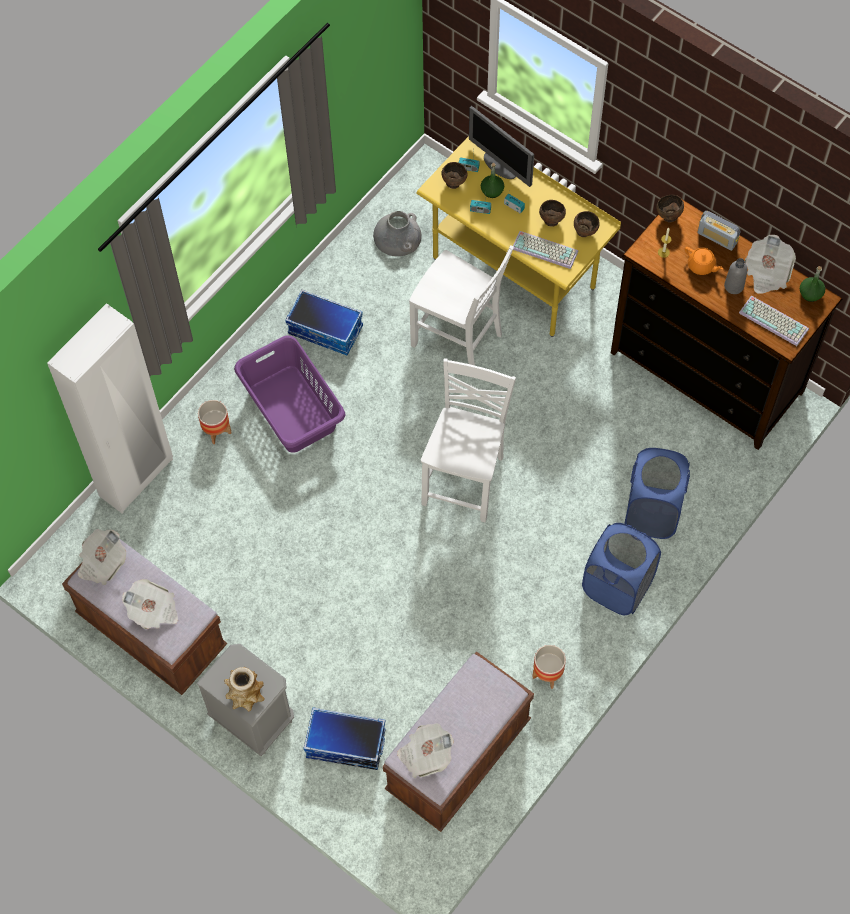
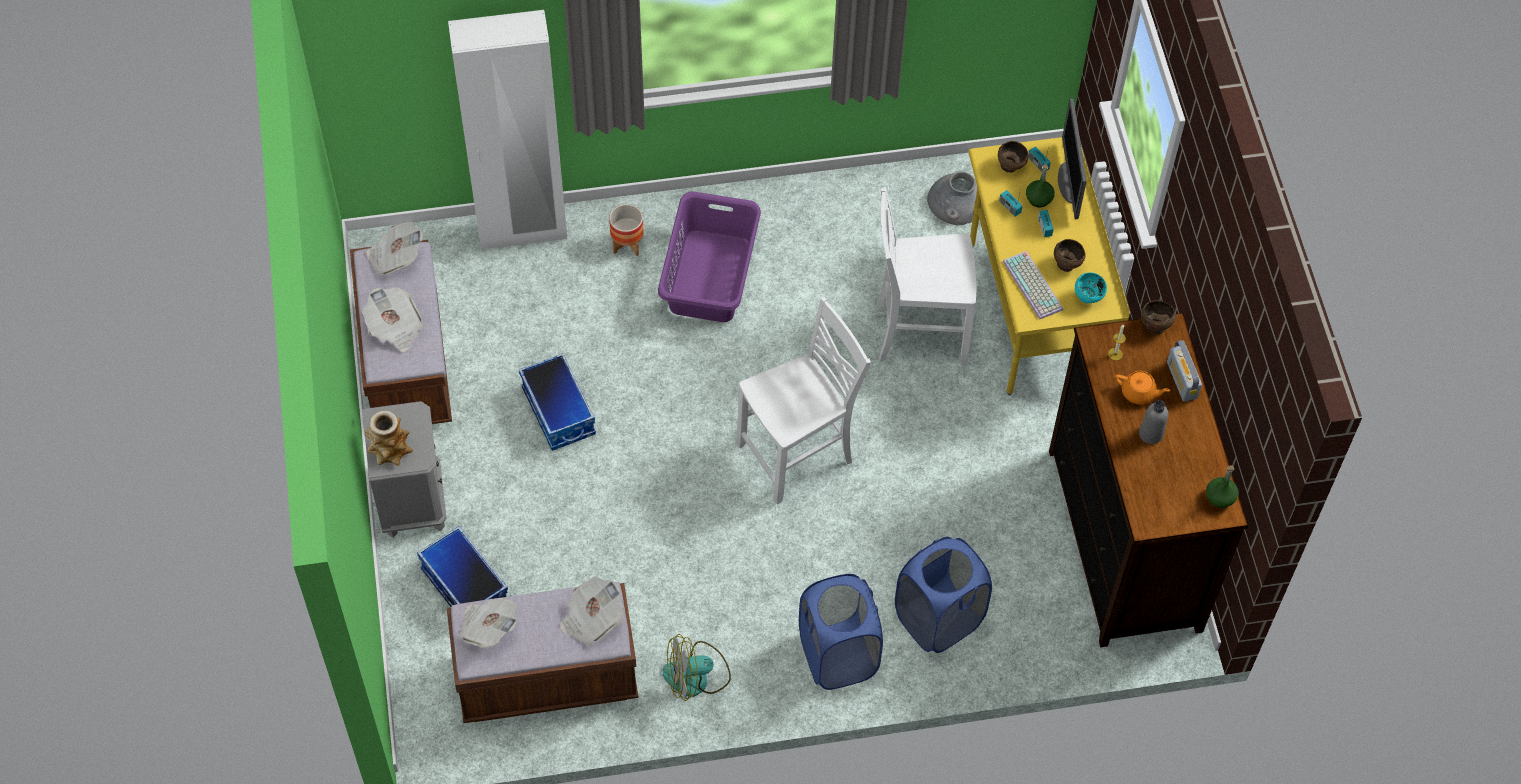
camera: 40 degrees right, 5 degrees down
storage box [285,289,363,356] -> storage box moved to [519,353,596,451]
white chair [409,245,514,365] -> white chair turned 105 degrees clockwise [876,188,976,365]
planter [532,645,566,689] -> fan [662,634,731,701]
brown bowl [574,211,600,237] -> turquoise bowl [1075,272,1107,303]
orange teapot [685,247,724,275] -> orange teapot turned 60 degrees counterclockwise [1115,371,1170,404]
keyboard [739,296,809,346] -> none
newspaper [745,235,796,294] -> newspaper moved to [560,577,624,646]

